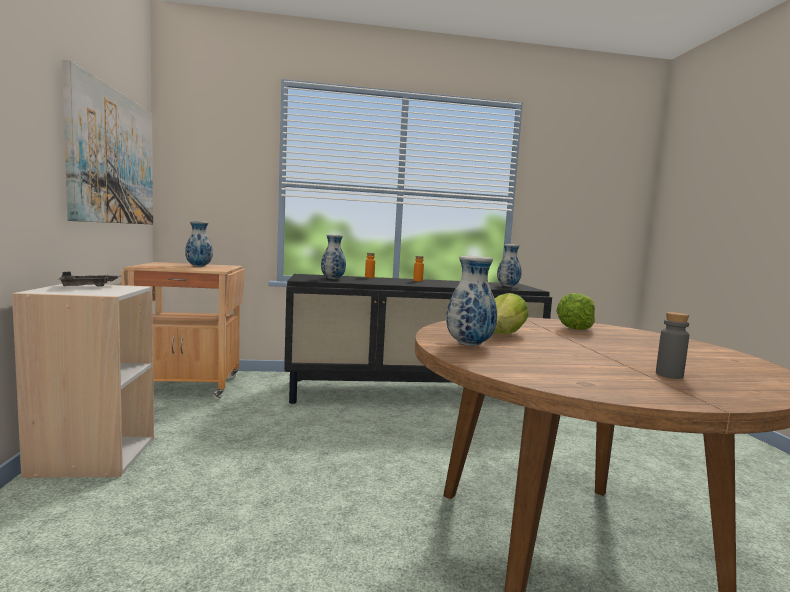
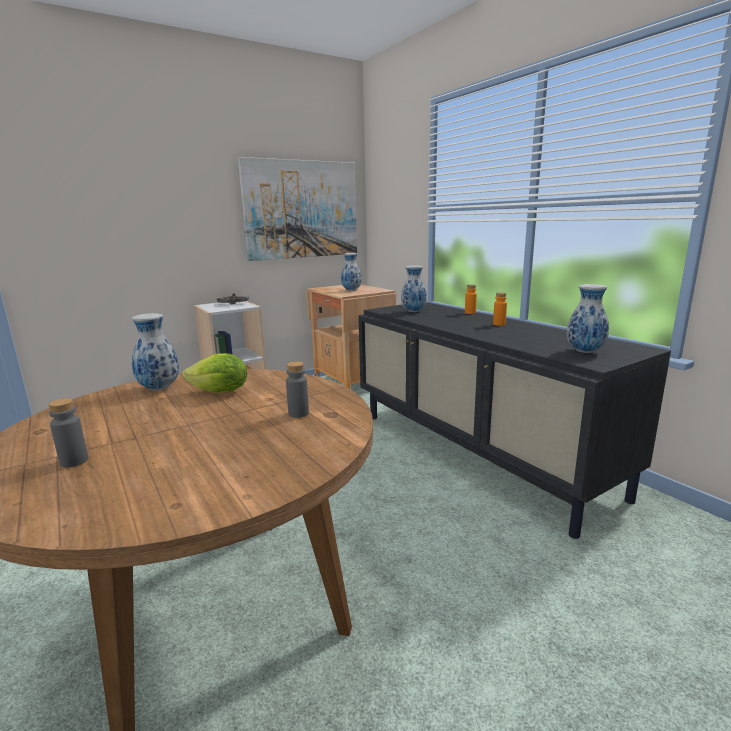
camera: 65 degrees right, 10 degrees up
lettuce [556,293,595,330] -> grey bottle [286,361,309,418]

